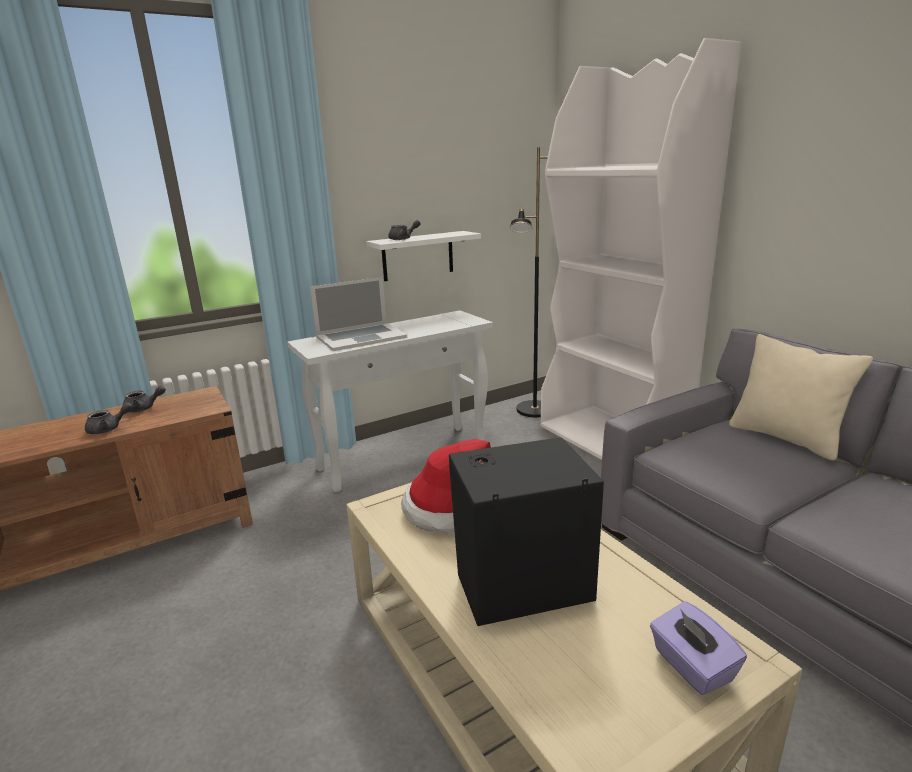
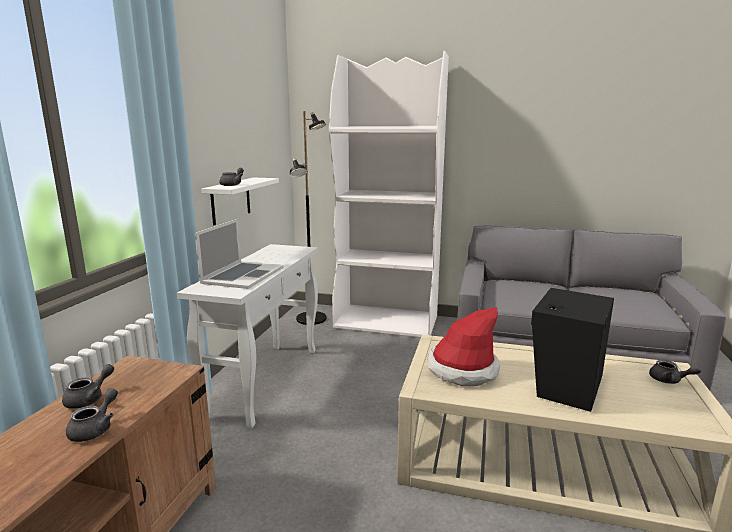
camera: 45 degrees left, 5 degrees down
purple tissue box [650,601,747,695] -> grey teapot [649,360,701,384]
beige pillow [729,334,873,461] -> none

